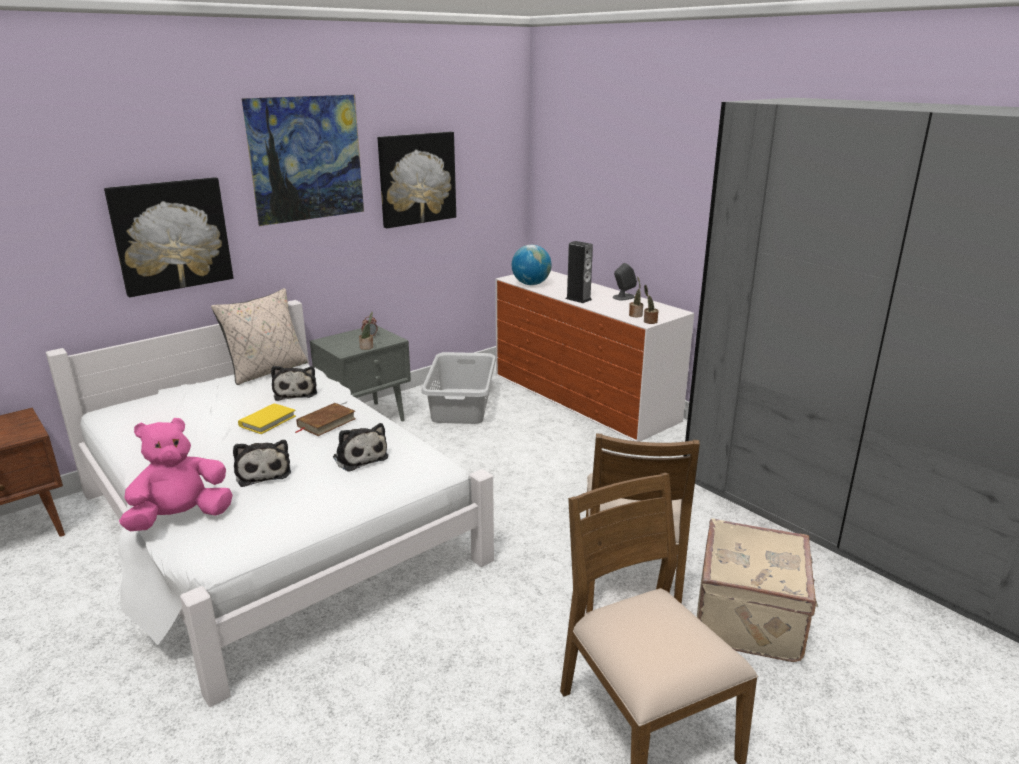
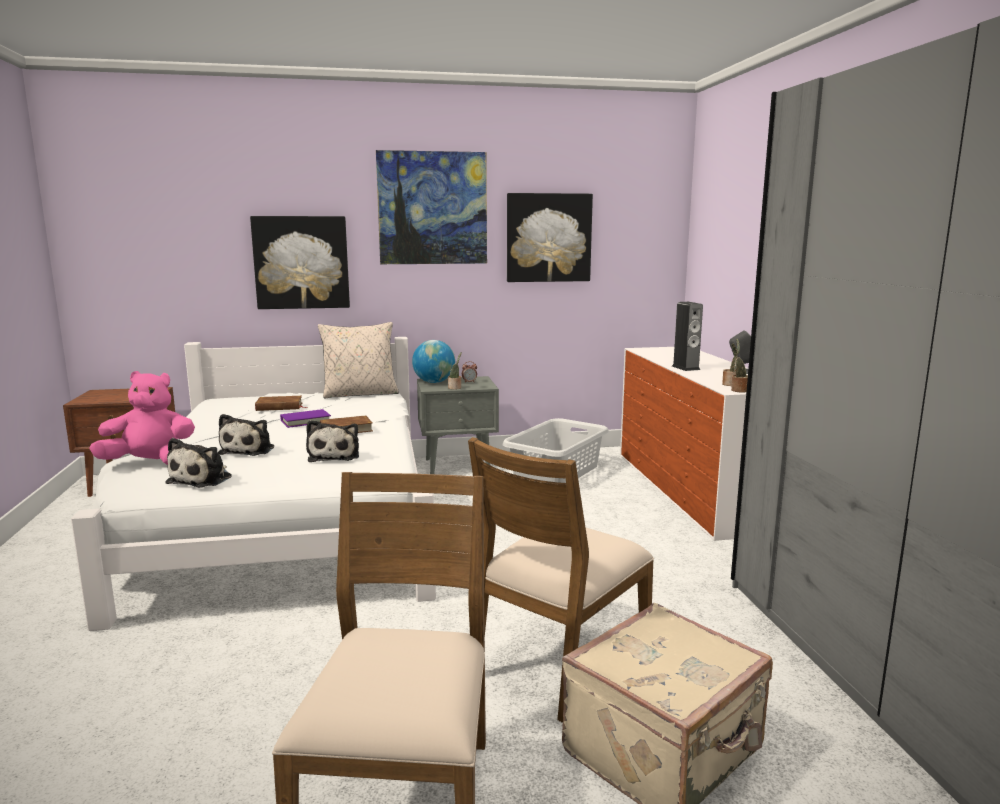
camera: 30 degrees right, 10 degrees down
yellow book [238,403,296,434] -> purple book [280,409,331,428]
plush toy [271,366,317,401] -> plush toy moved to [165,438,232,488]
globe [512,245,552,285] -> globe moved to [412,340,455,383]
none -> brown book [255,396,308,411]

